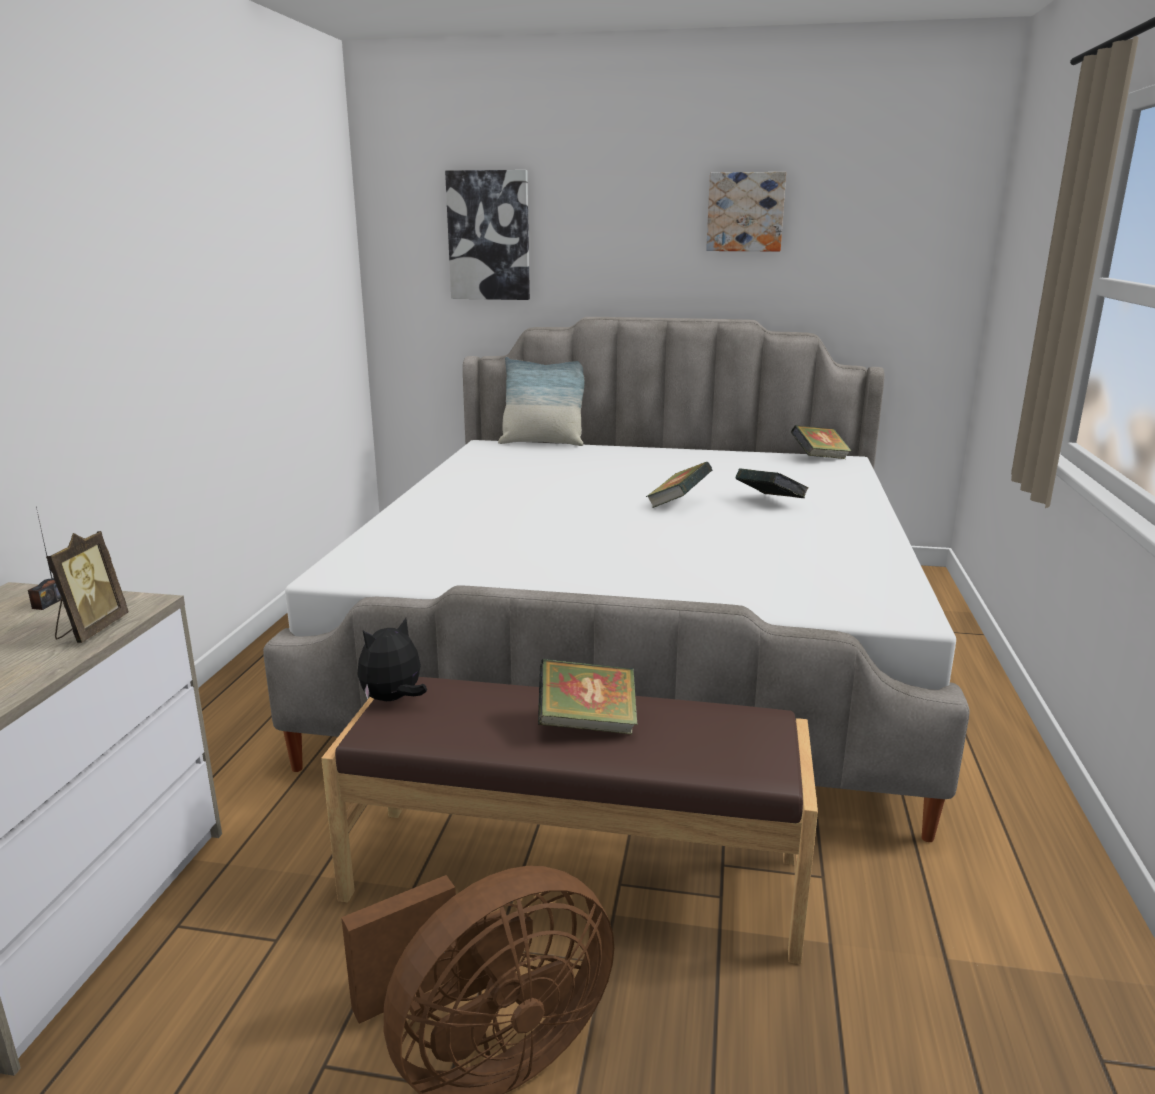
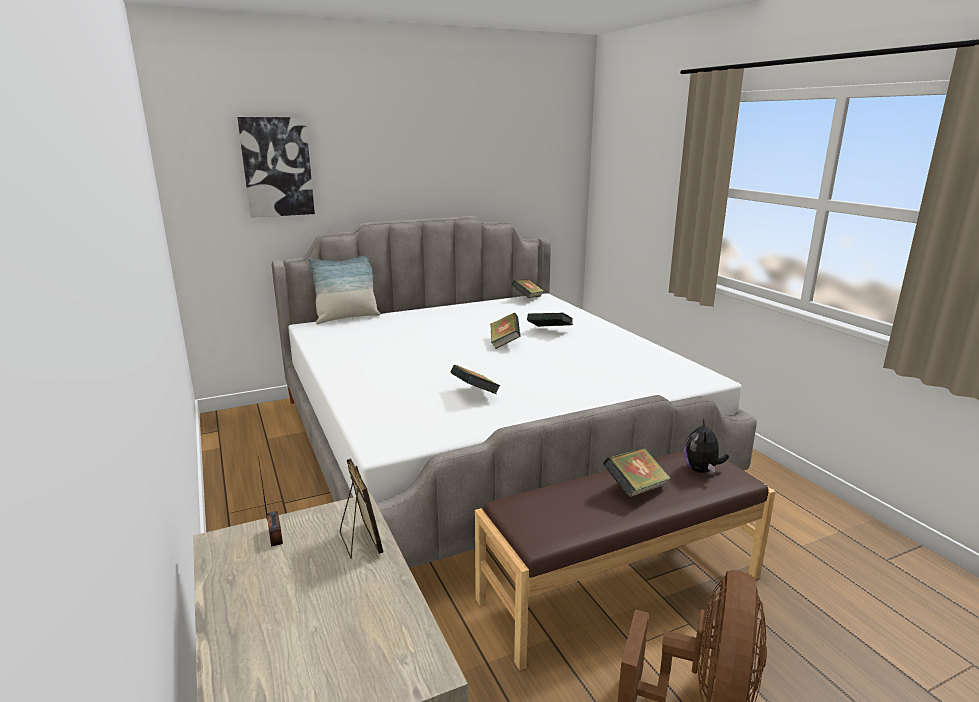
camera: 35 degrees left, 0 degrees up
plush toy [357,618,427,701] -> plush toy moved to [684,419,729,473]
picture [706,172,786,252] -> none
none -> book [450,365,500,394]

